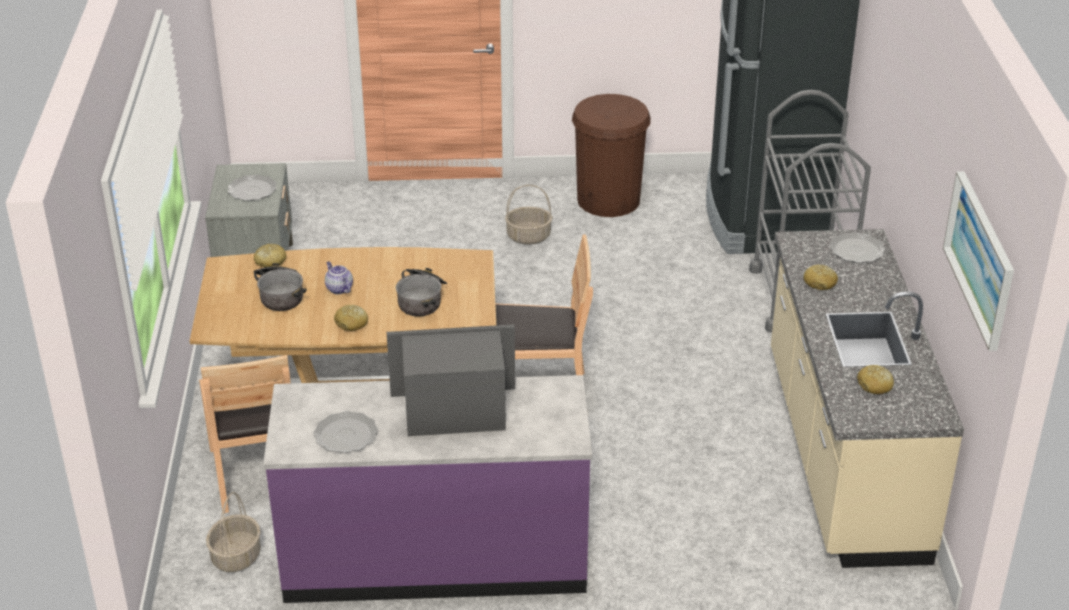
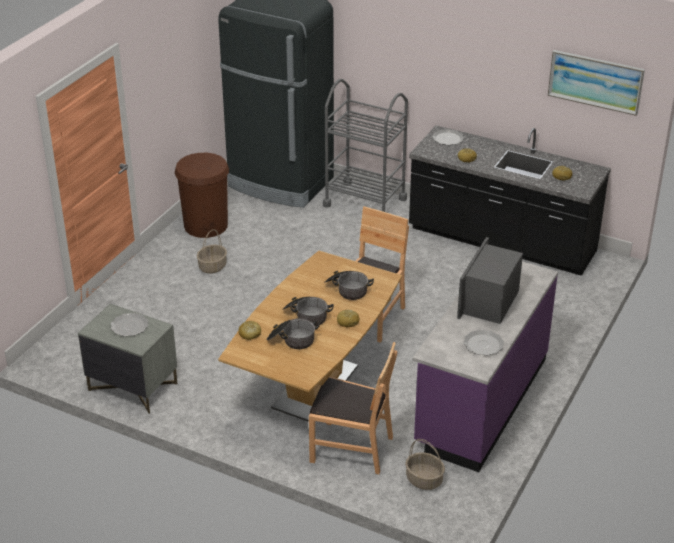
camera: 60 degrees left, 0 degrees up
teapot [325,261,353,294] -> cooking pot [283,296,334,326]
beige counter [771,229,964,568] -> black counter [409,125,611,276]

